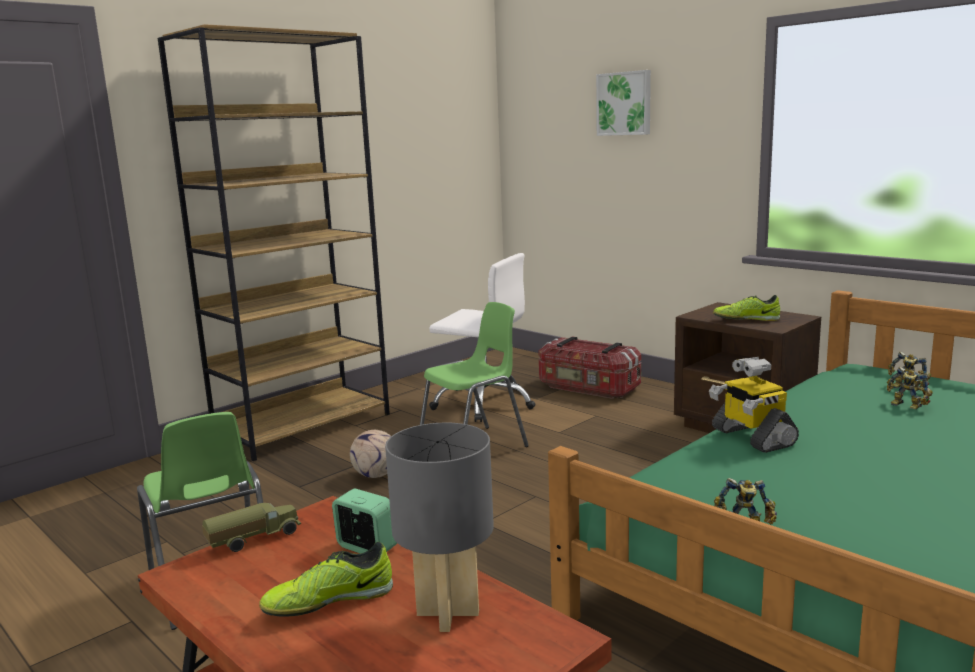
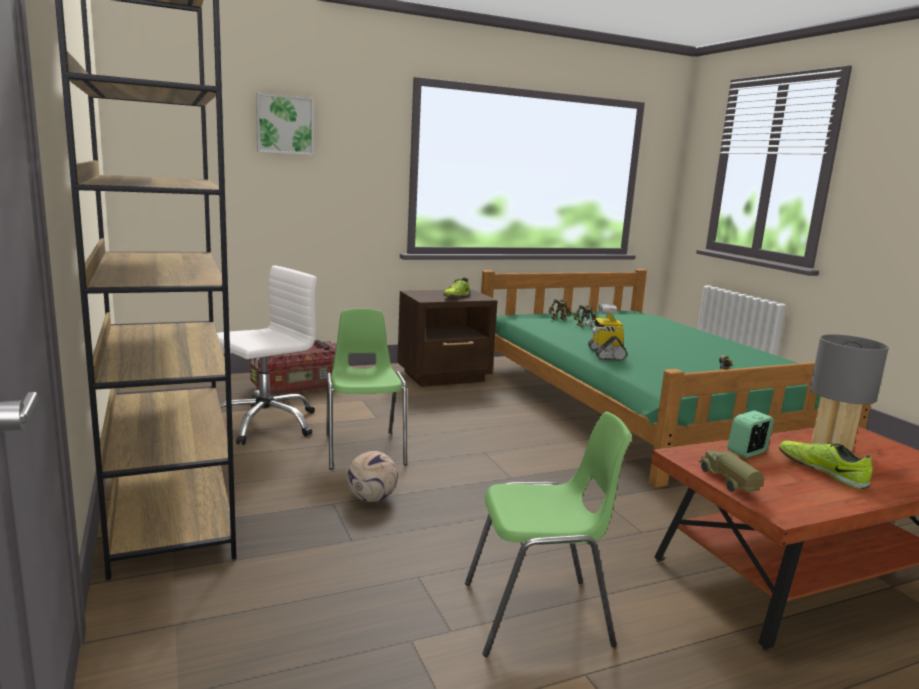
camera: 70 degrees left, 0 degrees up
shoe [259,542,393,617] -> shoe turned 150 degrees clockwise [779,441,872,489]
toy robot [709,357,799,453] -> toy robot turned 90 degrees clockwise [585,304,627,361]

